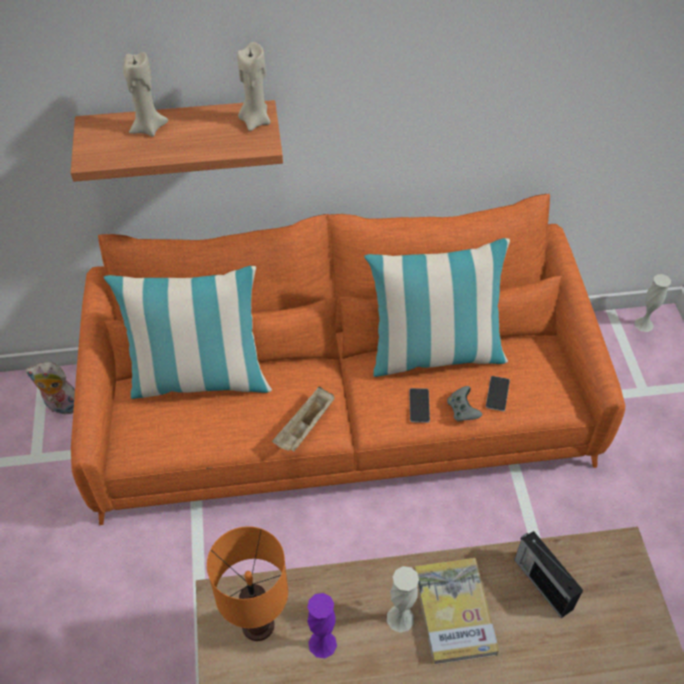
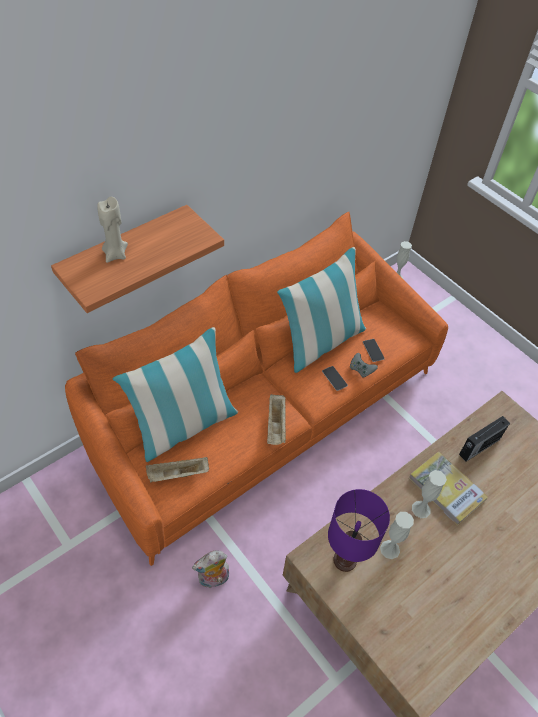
camera: 35 degrees left, 0 degrees up
plush toy [26,362,75,415] -> plush toy moved to [192,550,229,588]
orange table lamp [207,526,288,641] -> purple table lamp [328,489,390,572]
beige candle [237,42,270,131] -> none
purple vase [307,593,337,658] -> white vase [380,512,414,559]
radio [514,531,583,618] -> radio turned 60 degrees counterclockwise [459,416,510,462]
none -> beige tray [146,457,209,483]

